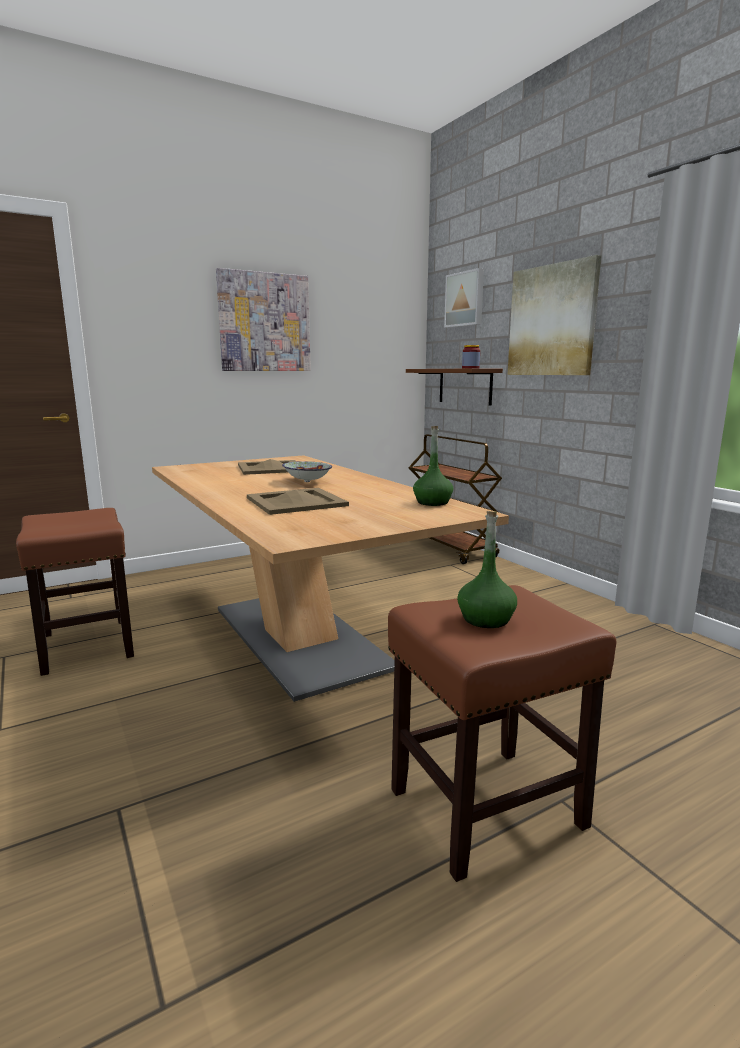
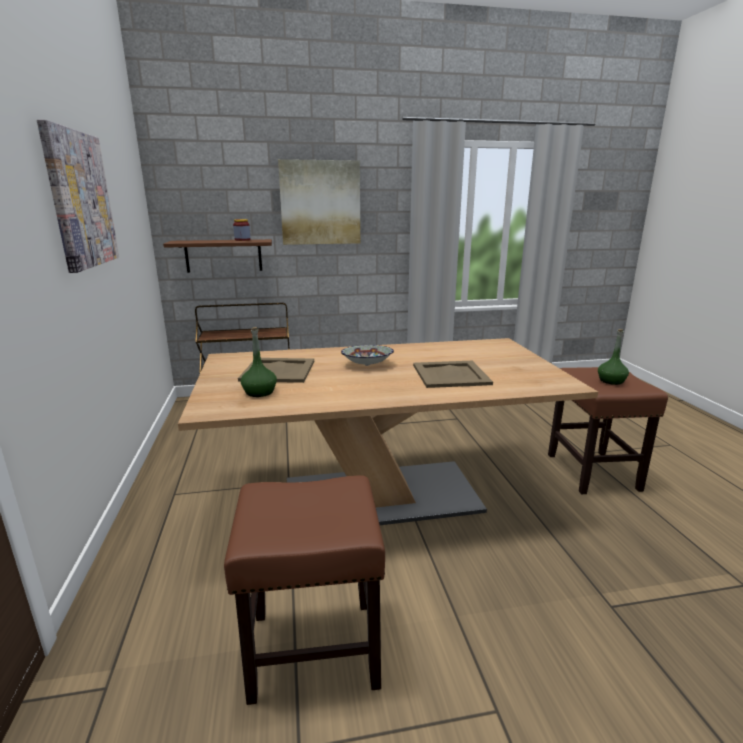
camera: 70 degrees left, 5 degrees up
green bottle [413,426,453,506] -> green bottle moved to [241,327,277,397]
picture [444,268,484,328] -> none

